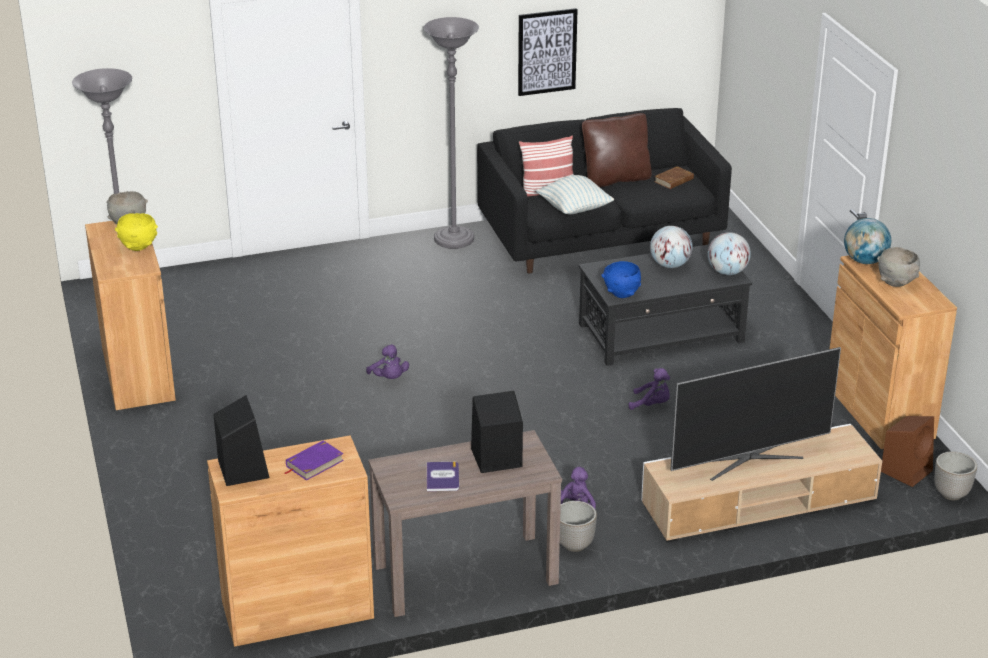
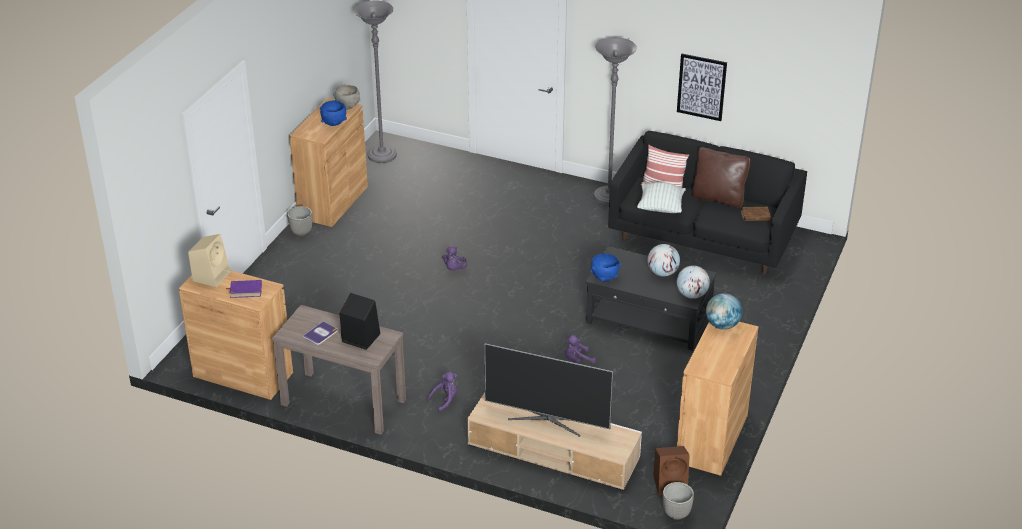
camera: 40 degrees right, 5 degrees up
yellow bowl [115,213,158,251] -> blue bowl [320,100,347,126]
black speaker [213,395,270,486] -> beige speaker [188,234,230,287]
planter [560,501,597,552] -> planter moved to [287,206,312,236]
purple plush toy [629,368,670,410] -> purple plush toy turned 105 degrees clockwise [565,335,596,364]
grey bowl [877,247,920,287] -> none

